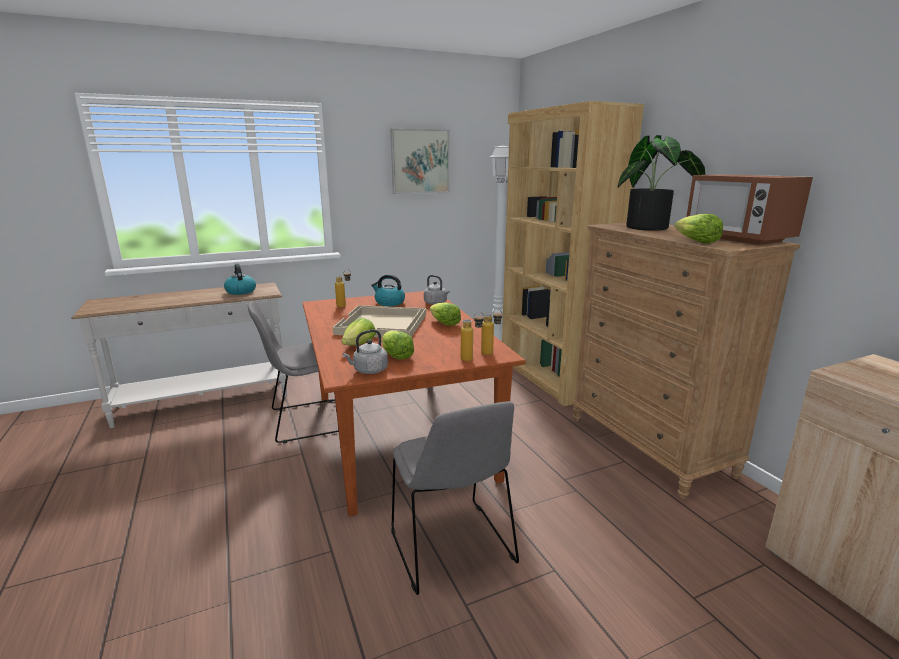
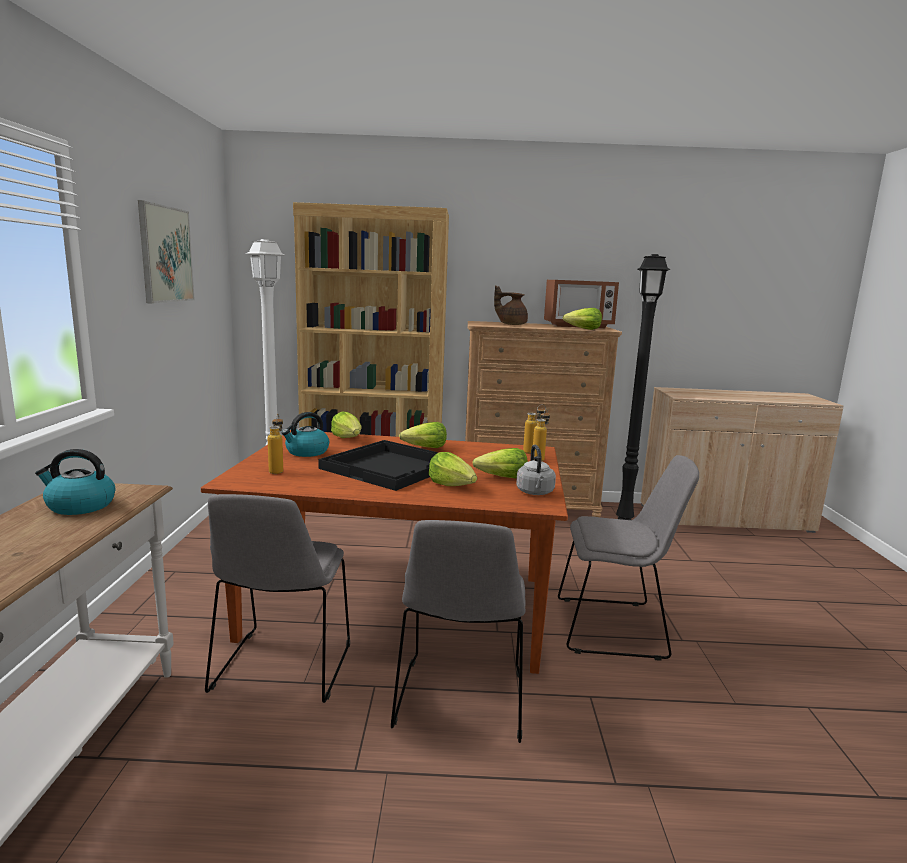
camera: 65 degrees left, 5 degrees down
beige tray [333,305,426,337] -> black tray [318,440,439,491]
grey kettle [424,275,450,305] -> lettuce [331,411,362,438]
potted plant [618,135,705,231] -> brown teapot [494,285,528,325]
none -> grey chair [391,520,525,743]
none -> black floor lamp [616,254,670,520]

